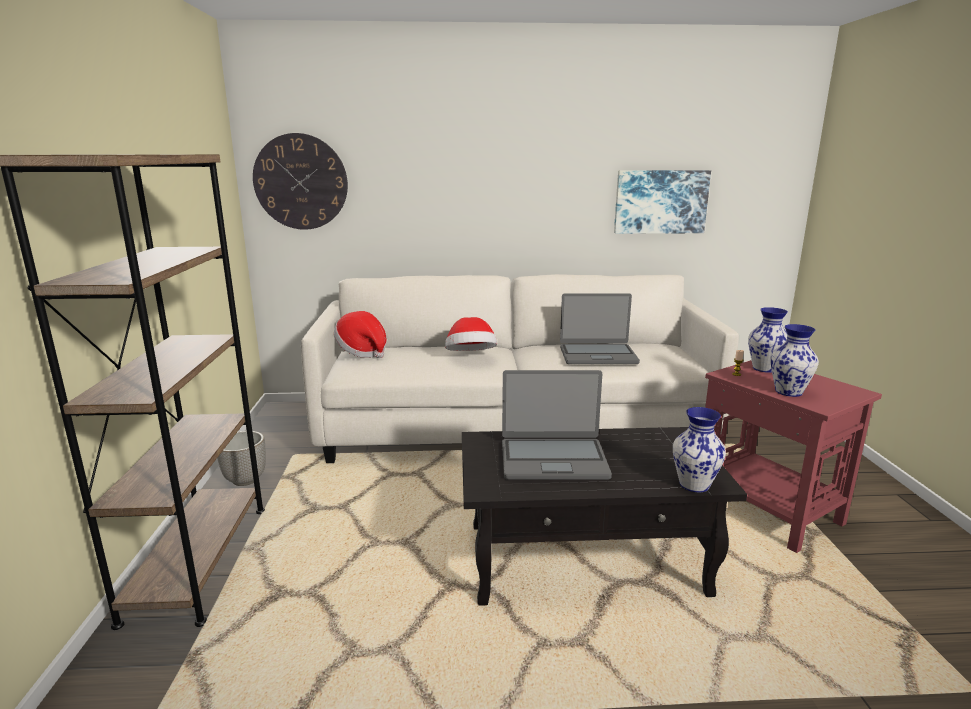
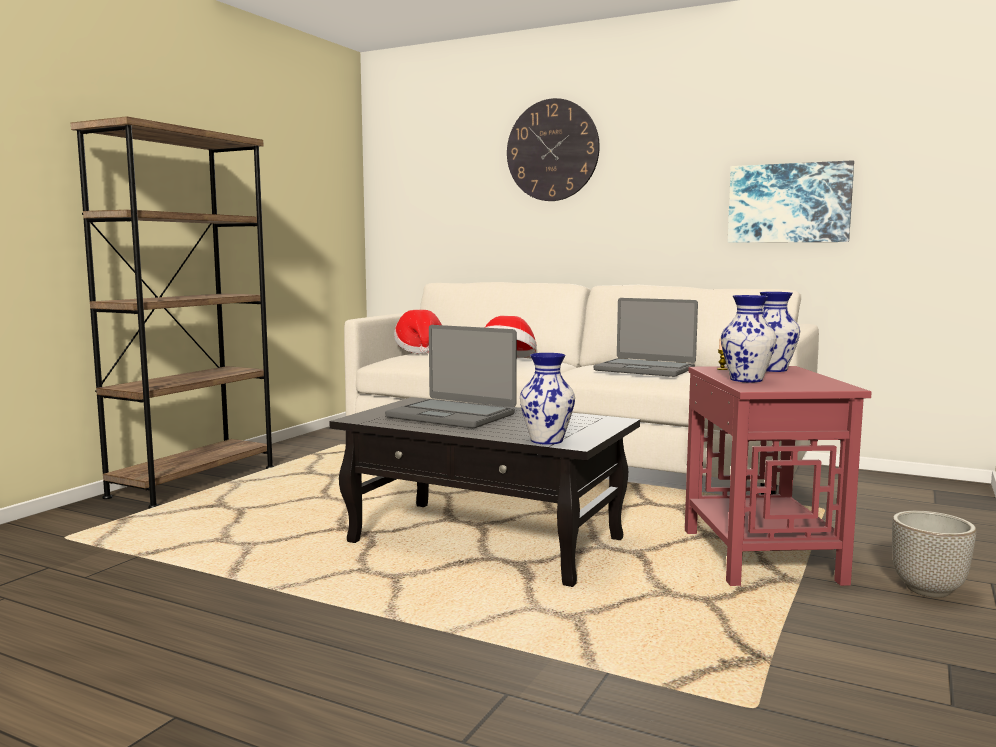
camera: 30 degrees right, 10 degrees down
planter [217,431,266,486] -> planter moved to [892,511,976,598]
wall clock [253,133,348,230] -> wall clock moved to [507,98,600,201]

